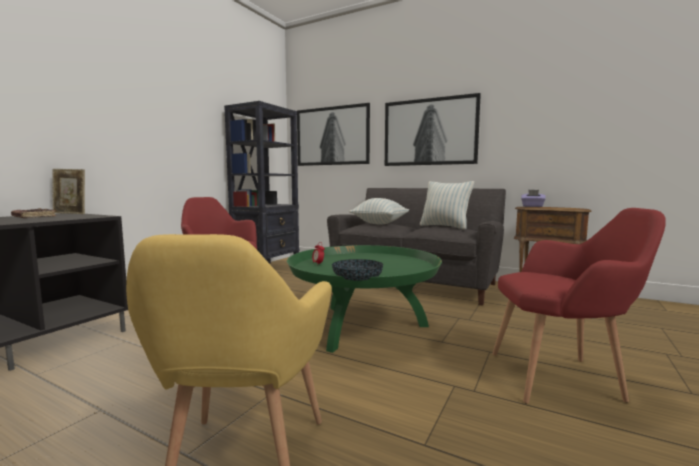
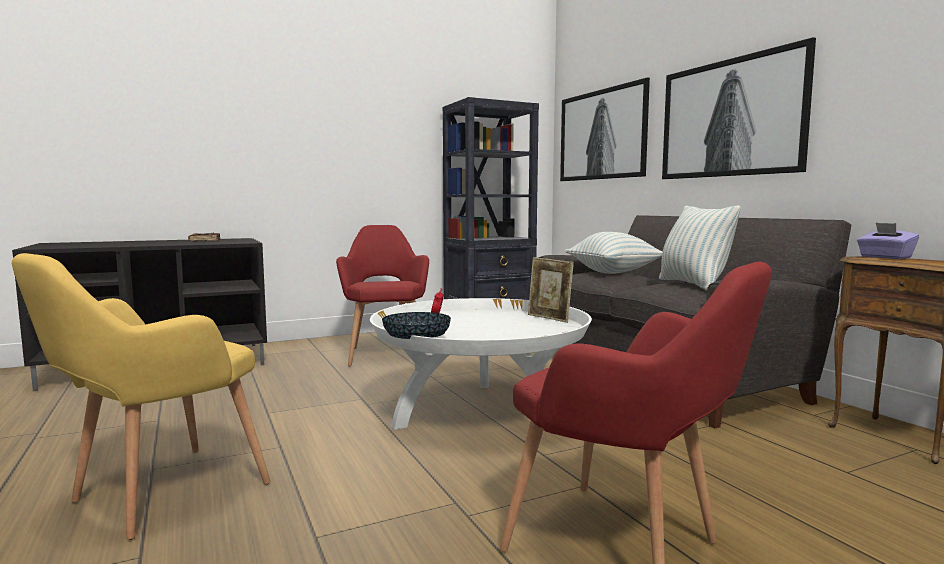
camera: 35 degrees right, 0 degrees up
picture frame [52,169,85,214] -> picture frame moved to [528,257,574,323]
green coffee table [287,245,442,353] -> white coffee table [370,298,592,430]

